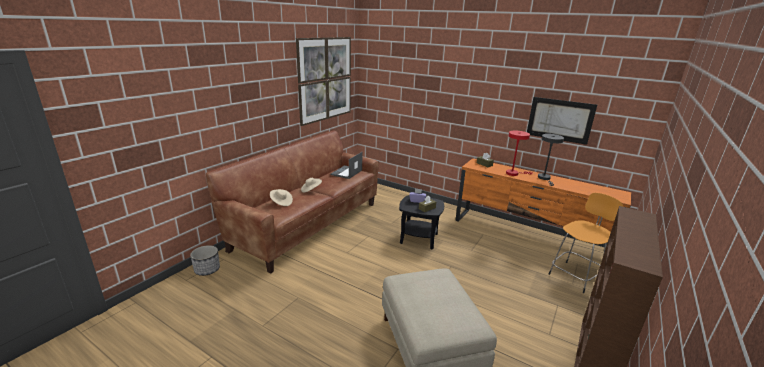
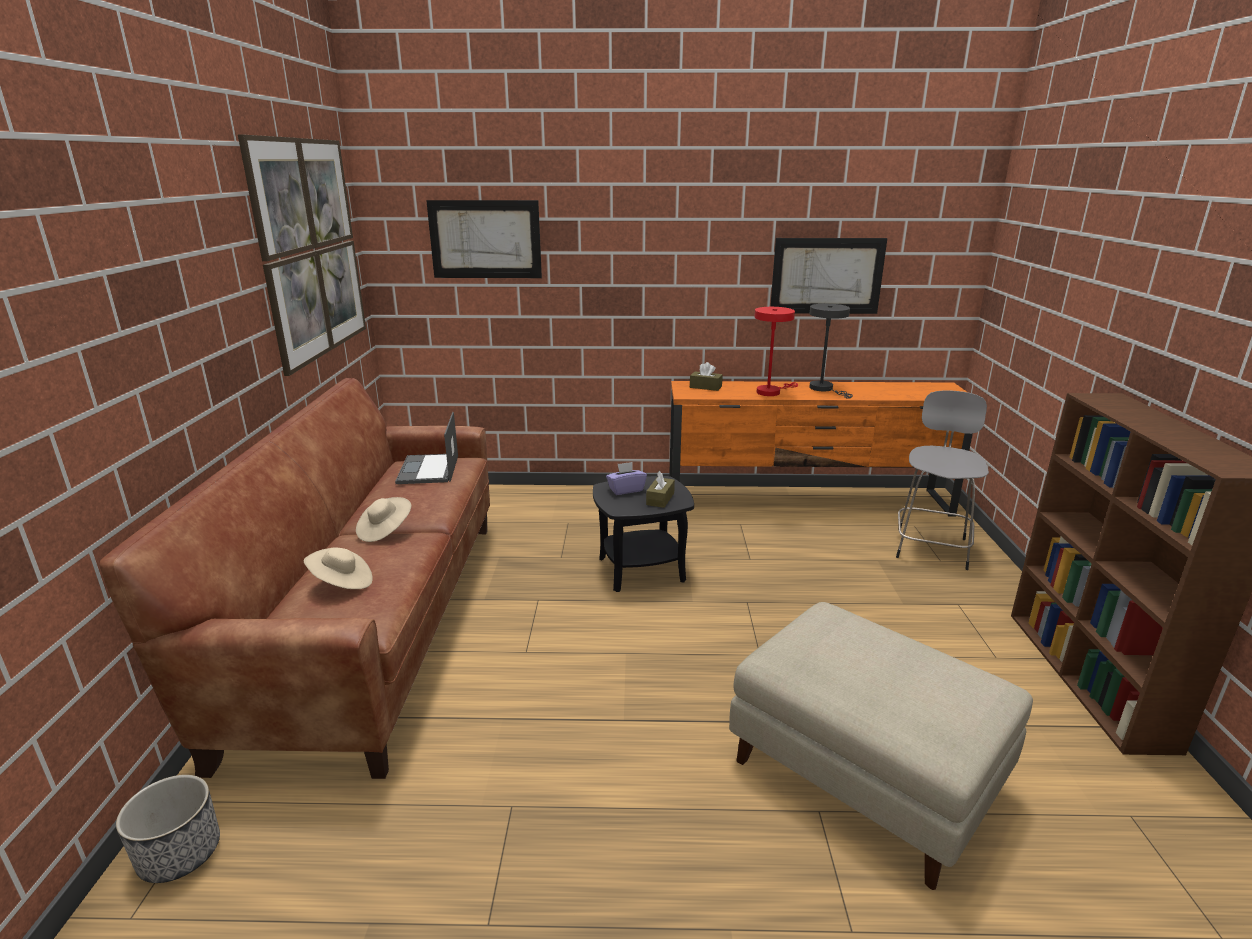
camera: 30 degrees left, 0 degrees up
orange stool [549,193,623,293] -> grey stool [896,390,989,570]
none -> picture [426,200,542,278]

